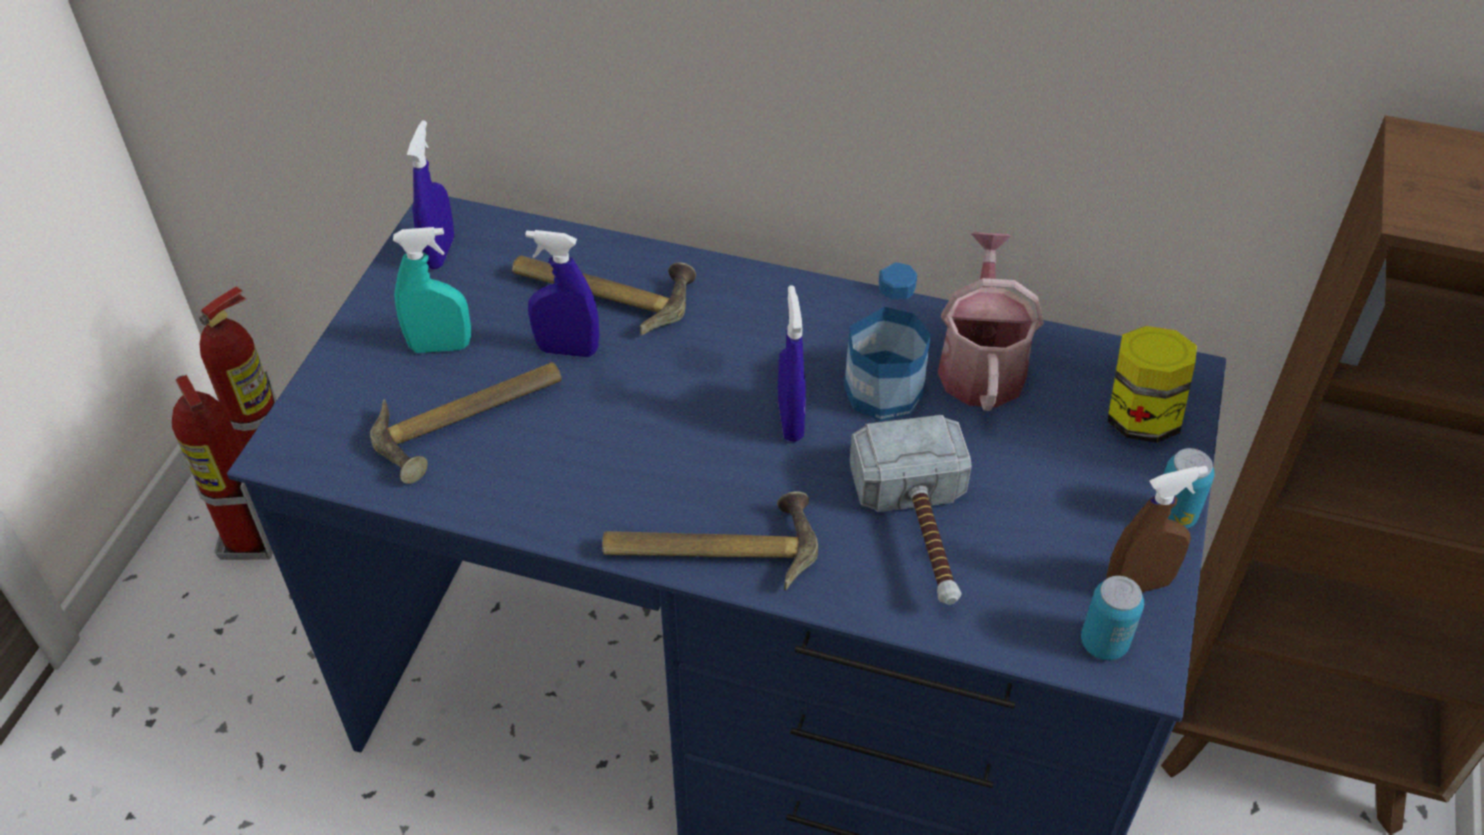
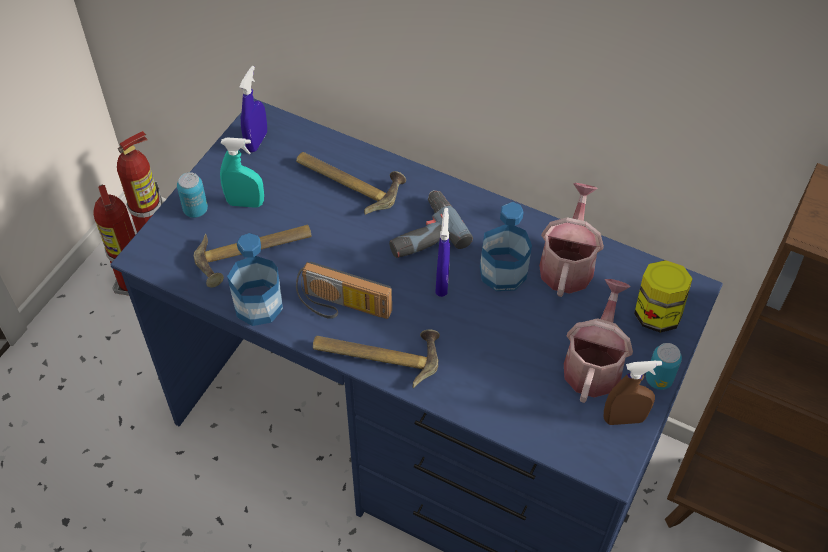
camera: 10 degrees right, 5 degrees up
blue spray bottle [525,230,599,357] -> none
hammer [850,415,972,604] -> none
can [1081,576,1144,660] -> can moved to [177,172,208,218]
none -> bottle [227,233,283,326]
none -> radio [296,262,392,319]
none -> power drill [389,190,473,258]
none -> watering can [564,279,633,403]

